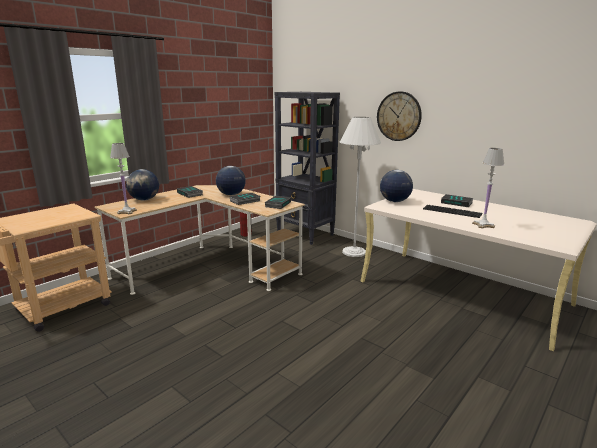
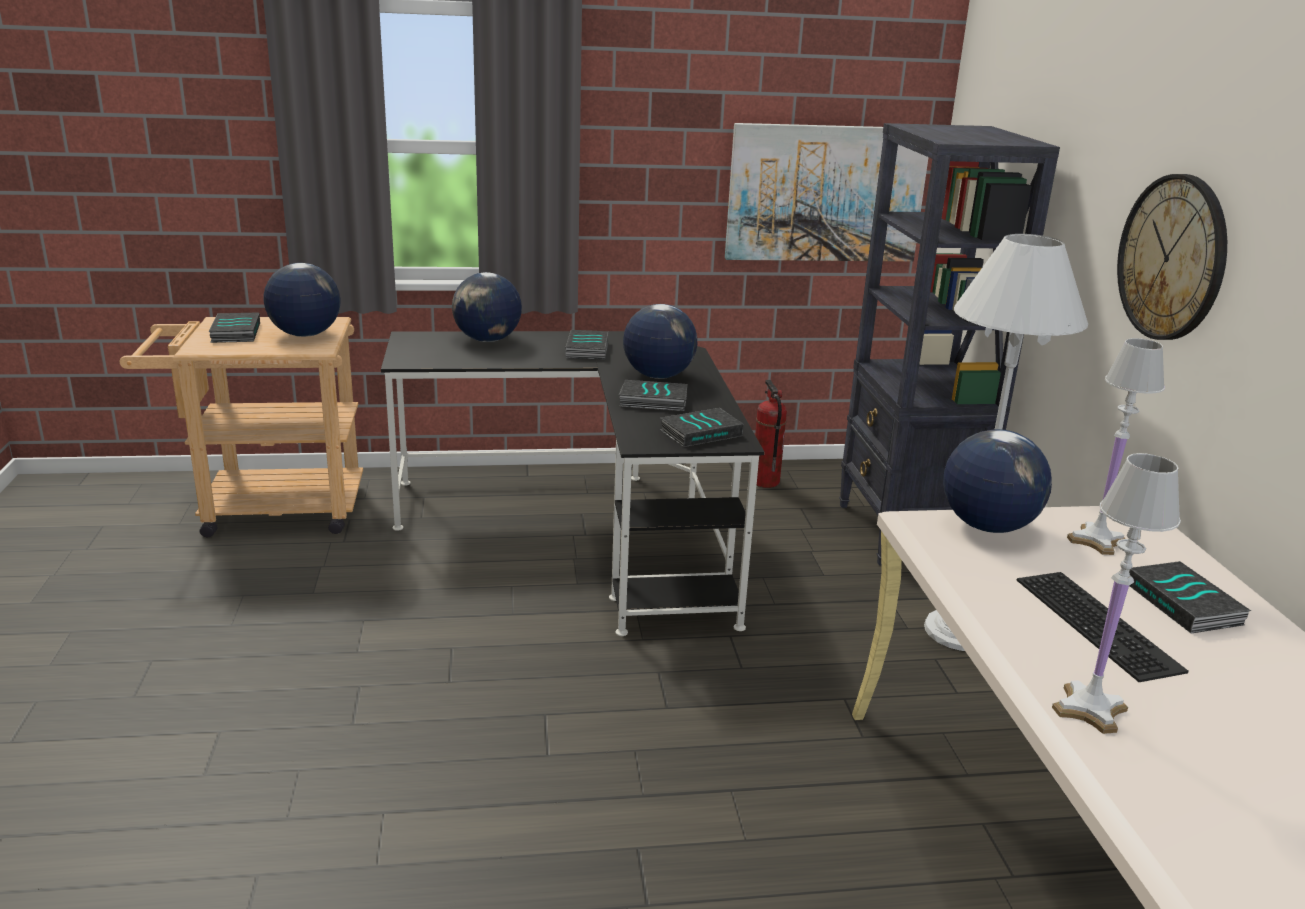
camera: 40 degrees right, 5 degrees up
beige desk [94,185,305,295] -> black desk [381,331,765,636]
white table lamp [110,143,137,214] -> white table lamp moved to [1067,338,1165,555]
none -> book [209,312,260,343]
none -> globe [264,263,340,337]
none -> picture [725,123,929,262]

